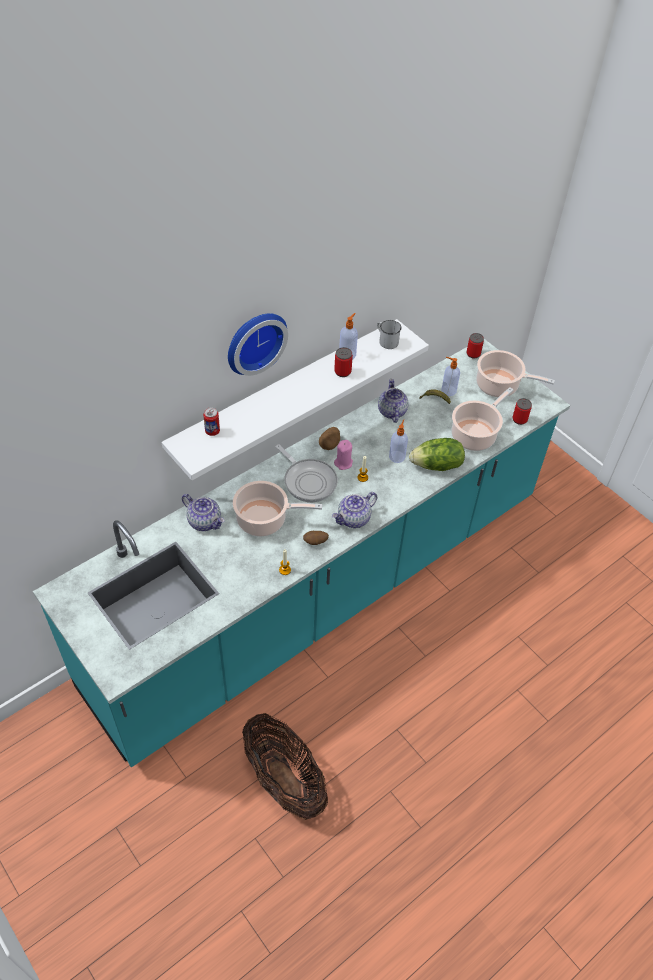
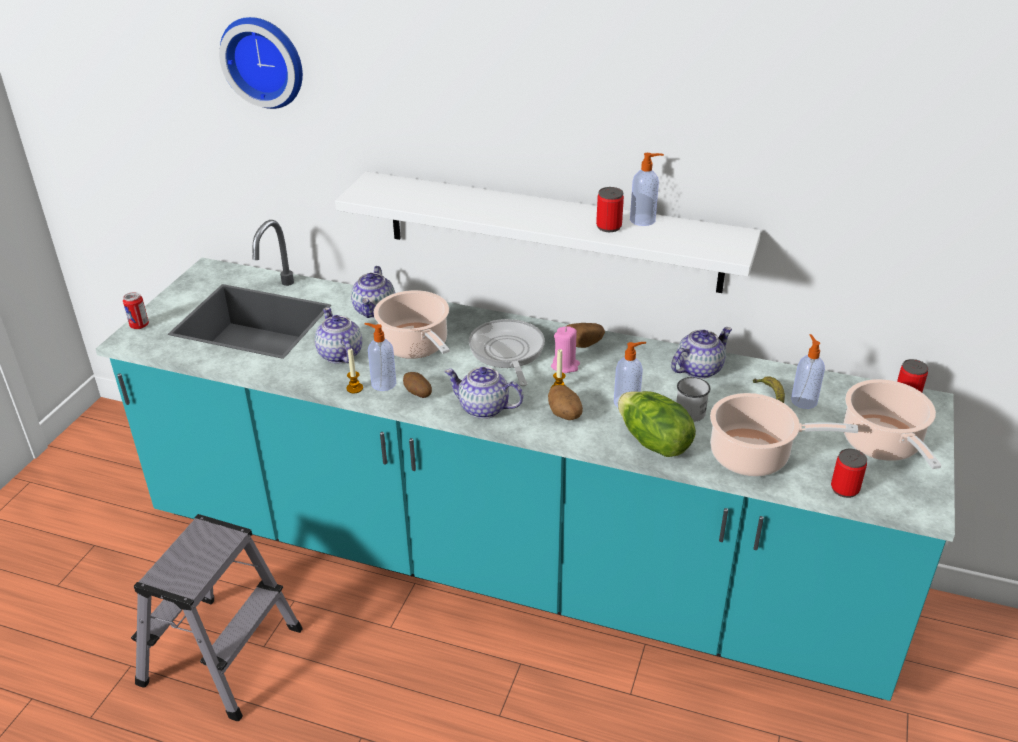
camera: 60 degrees right, 15 degrees down
can [203,408,220,436] -> can moved to [123,292,149,329]
wall clock [228,313,288,376] -> wall clock moved to [219,17,303,109]
basket [242,713,328,820] -> grey step ladder [131,514,303,721]
frying pan [276,444,338,502] -> frying pan turned 150 degrees clockwise [469,319,545,386]
white mug [377,320,402,349] -> white mug moved to [676,377,710,422]
none -> teapot [315,307,362,363]
none -> soap dispenser [364,323,396,391]
none -> potato [548,385,583,420]

